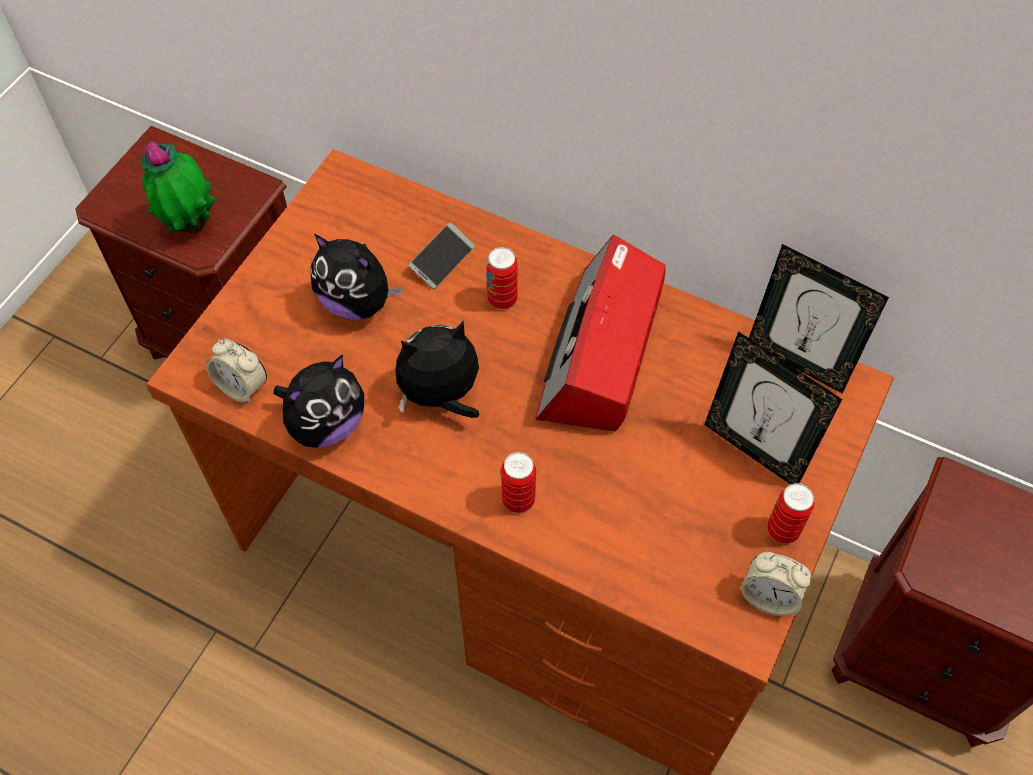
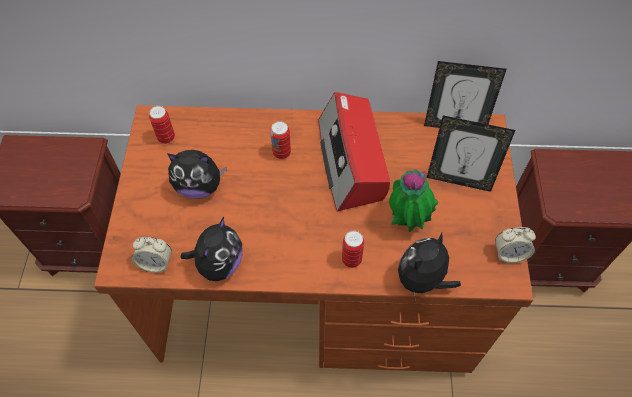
camera: 25 degrees left, 0 degrees up
potted plant [141,141,216,233] -> potted plant moved to [389,169,439,232]
plush toy [395,321,479,418] -> plush toy moved to [398,233,461,301]
phone [408,223,475,289] -> none
can [767,483,814,544] -> can moved to [149,106,175,144]

